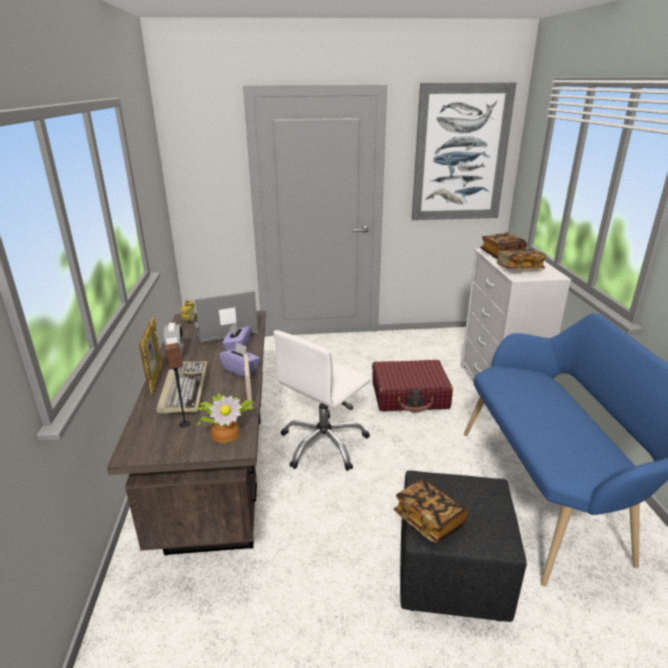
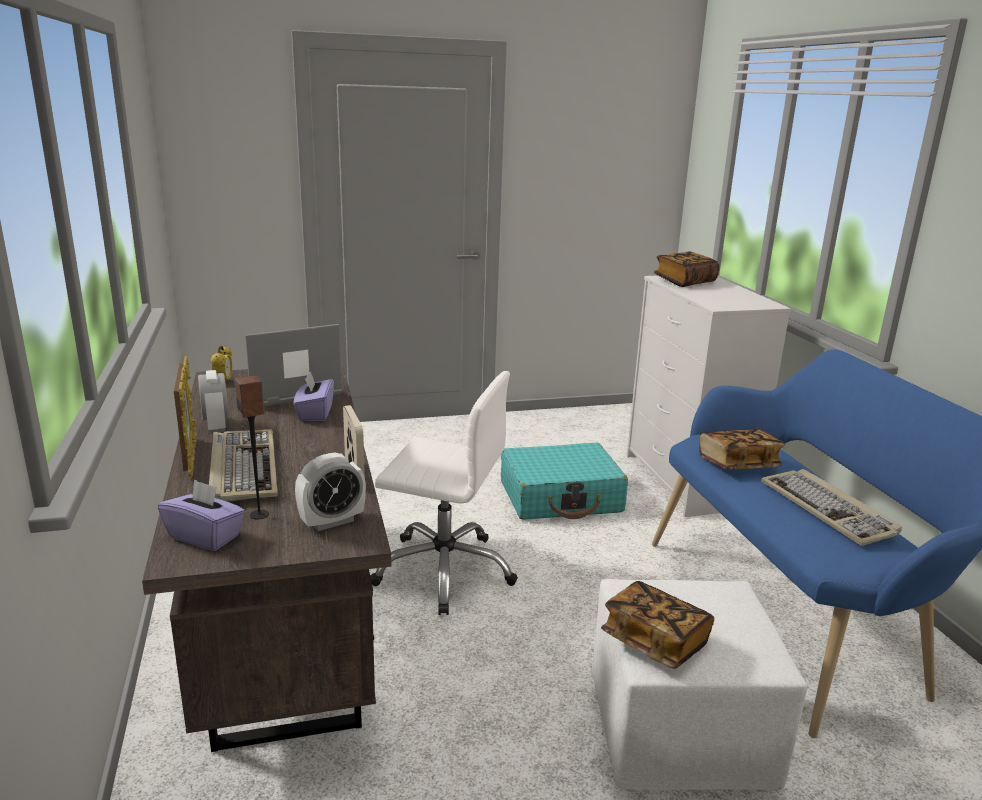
camera: 10 degrees left, 5 degrees down
potted plant [196,394,254,443] -> alarm clock [295,452,366,531]
purple tissue box [219,342,260,377] -> purple tissue box moved to [158,479,245,551]
white office chair [273,330,370,471] -> white office chair turned 105 degrees counterclockwise [370,371,518,615]
red suitcase [372,360,453,413] -> turquoise suitcase [501,443,628,520]
black ottoman [400,470,527,622] -> white ottoman [592,579,807,792]
picture [412,82,517,220] -> none
book [498,249,547,270] -> book moved to [699,429,785,469]
none -> keyboard [761,469,902,546]

